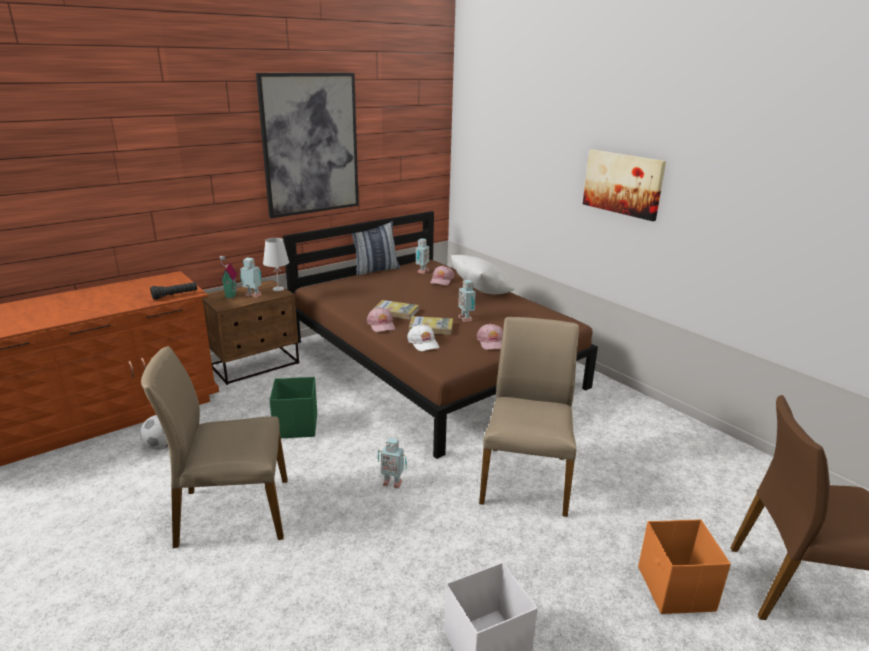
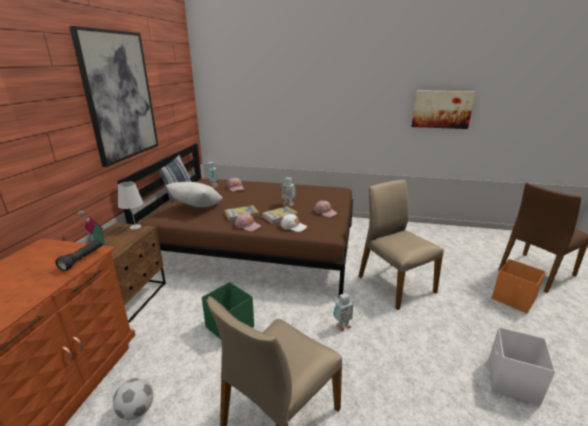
camera: 40 degrees left, 0 degrees up
toy robot [240,257,262,298] -> none
white pillow [451,255,515,294] -> white pillow moved to [165,182,223,207]
picture [583,149,666,221] -> picture moved to [411,90,475,129]

